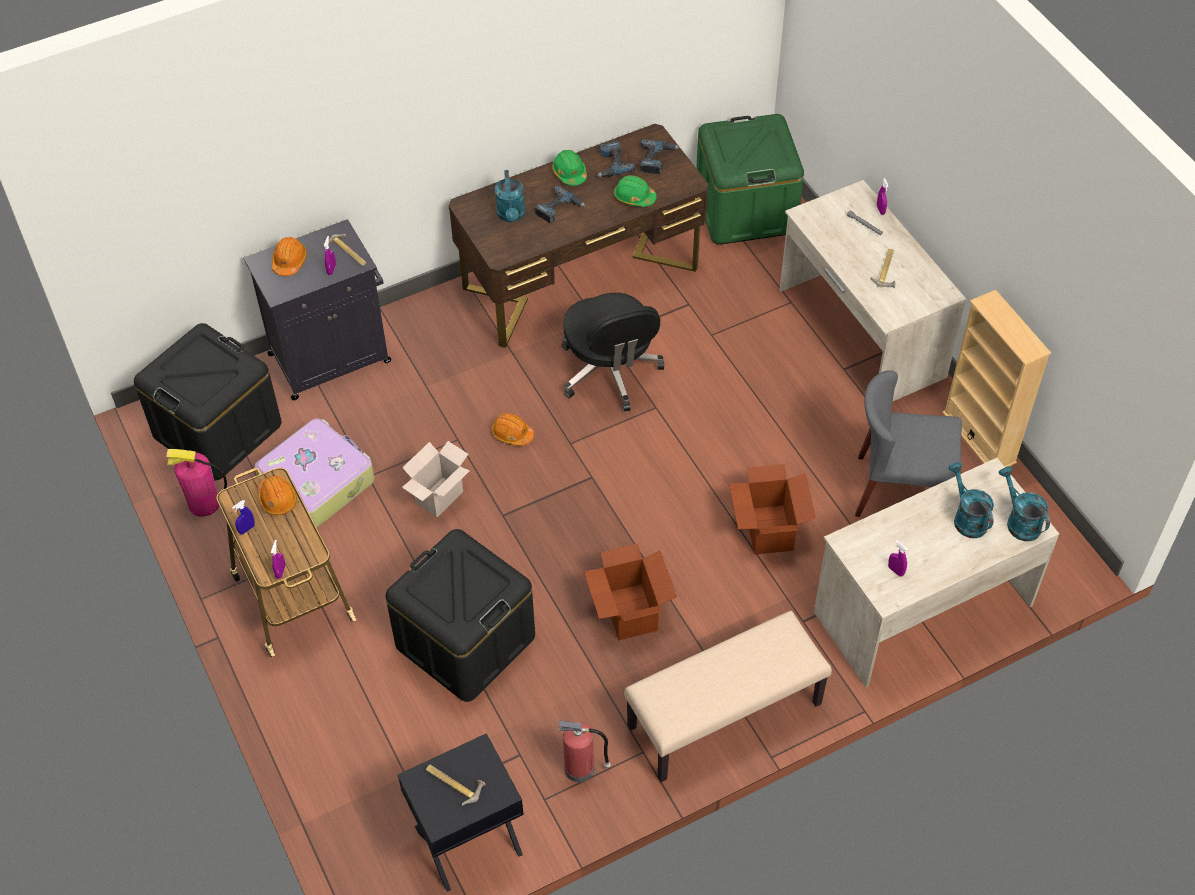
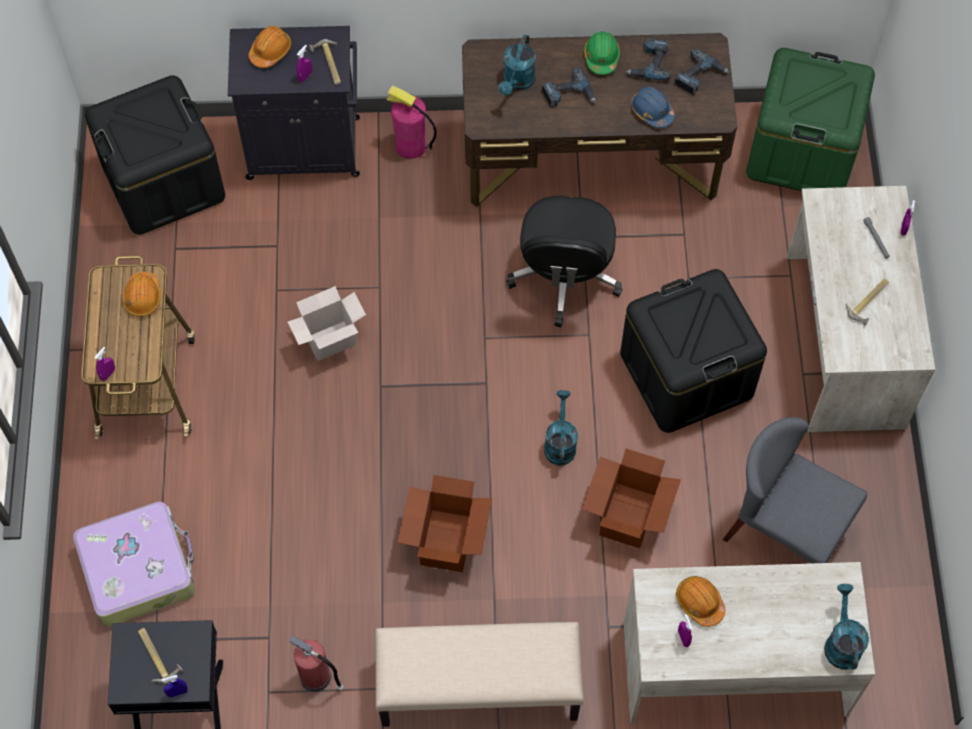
camera: 25 degrees right, 10 degrees up
fire extinguisher [166,449,227,517] -> fire extinguisher moved to [387,86,437,159]
blue spray bottle [232,500,255,534] -> blue spray bottle moved to [161,675,188,698]
suitcase [255,419,374,527] -> suitcase moved to [73,502,195,626]
black storage box [386,529,535,702] -> black storage box moved to [620,269,767,433]
orange hard hat [491,413,534,446] -> orange hard hat moved to [676,576,726,627]
green hard hat [614,175,657,207] -> blue hard hat [631,87,675,128]
beige bookcase [942,289,1051,467] -> none
turquoise watering can [949,462,994,538] -> turquoise watering can moved to [544,390,578,466]

